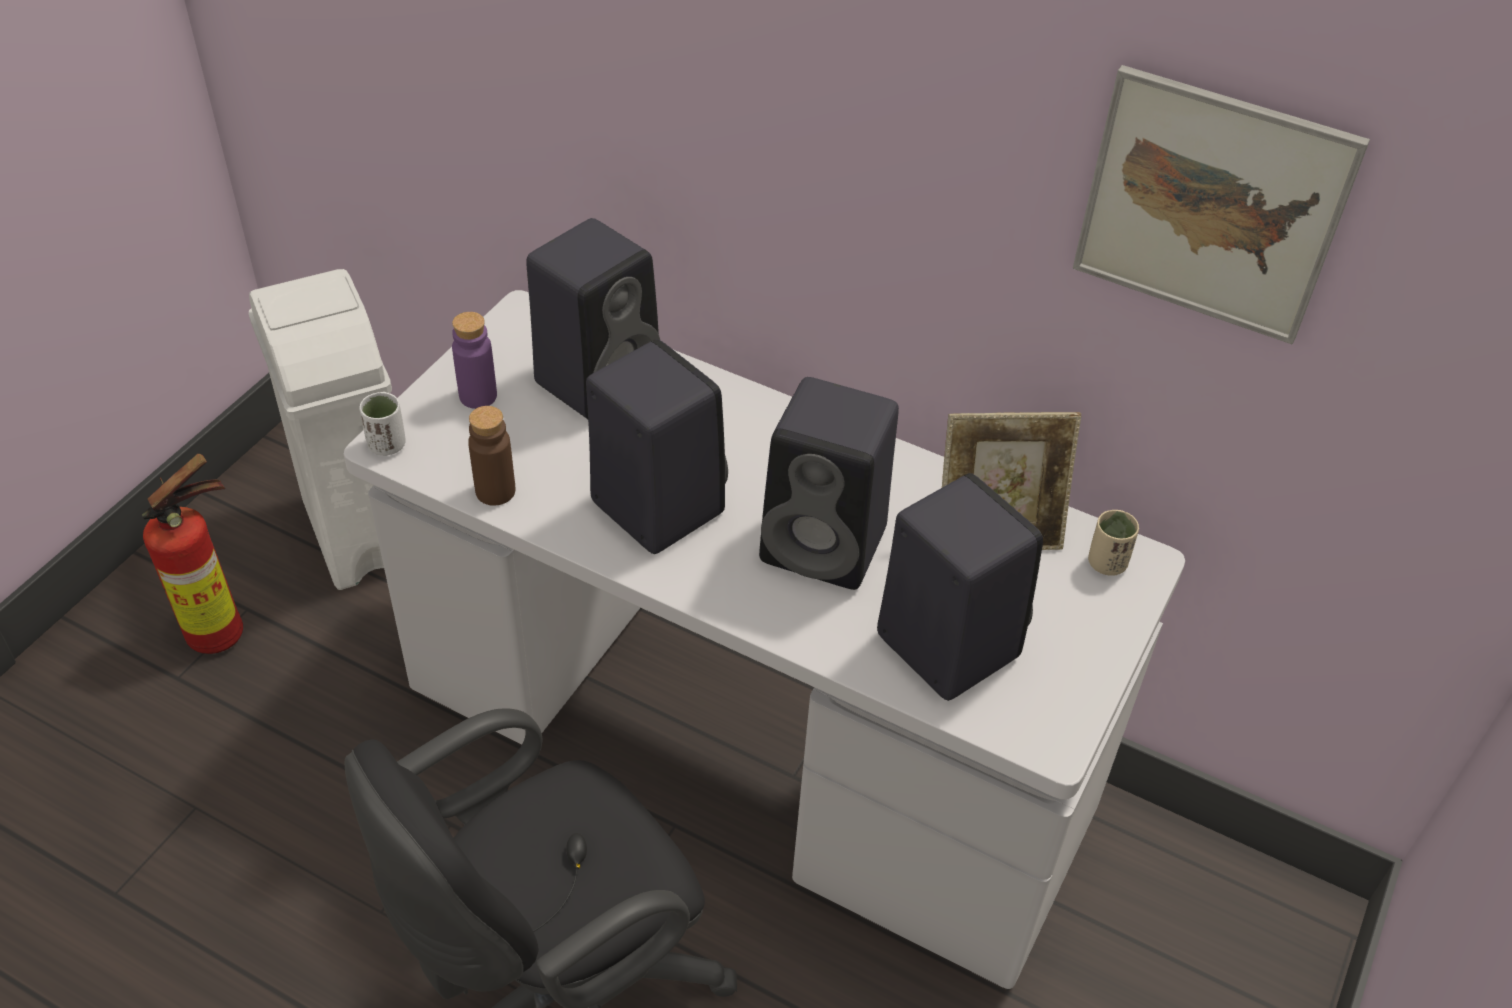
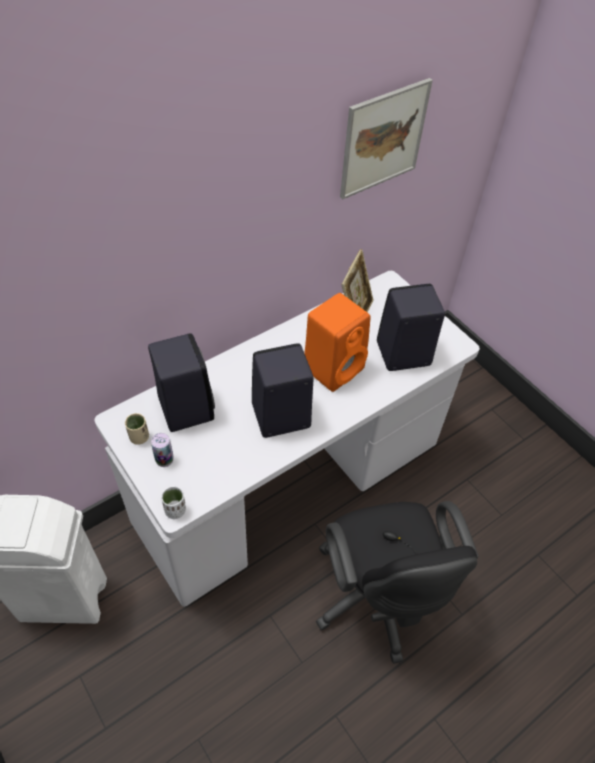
camera: 65 degrees left, 5 degrees up
fire extinguisher [142,454,243,654] -> none
purple bottle [452,312,497,409] -> can [151,433,174,467]
brown bottle [468,406,515,506] -> none
black speaker [759,377,899,590] -> orange speaker [304,293,370,392]
beige cup [1088,510,1139,576] -> beige cup moved to [125,413,149,445]

